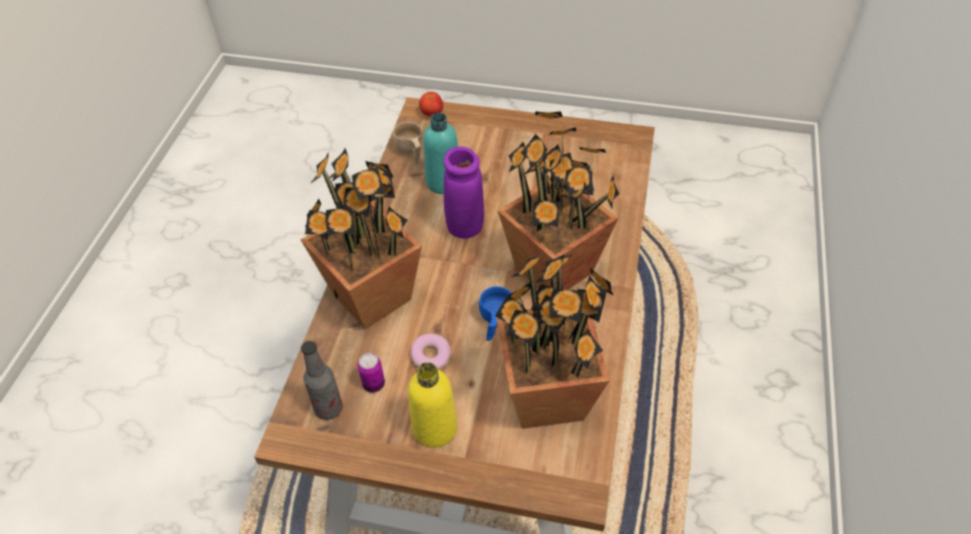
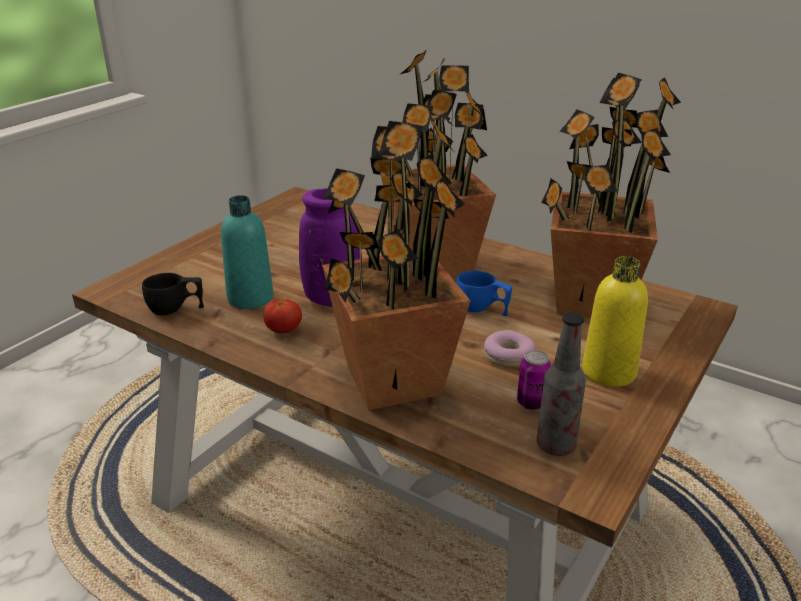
camera: 70 degrees left, 20 degrees down
beige cup [393,122,423,165] -> black cup [142,273,204,315]
tomato [419,92,443,116] -> tomato moved to [264,299,302,333]

